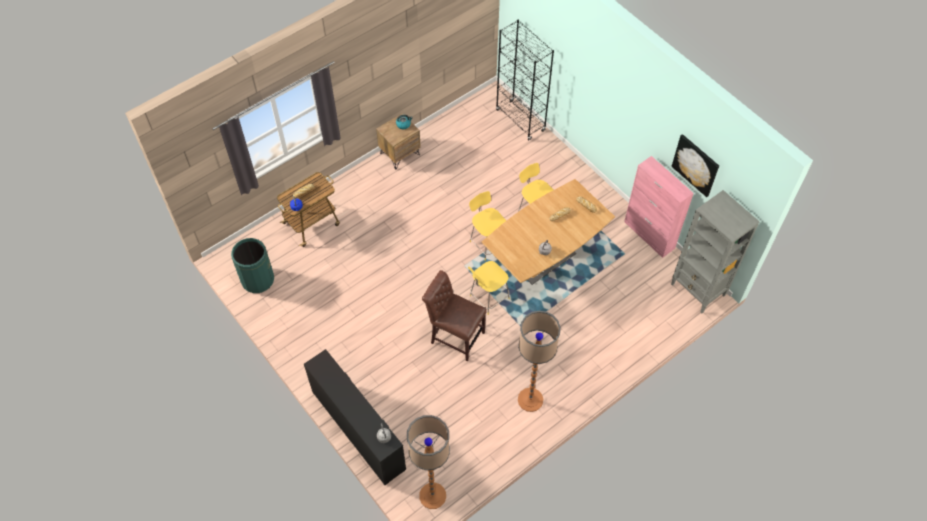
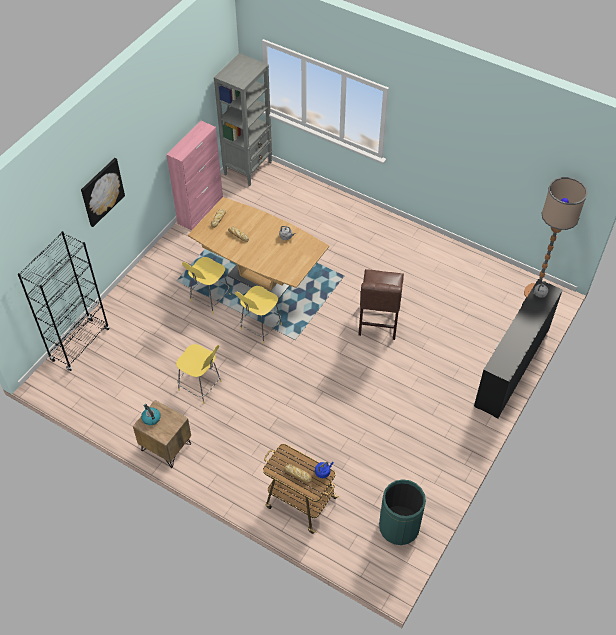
camera: 110 degrees left, 5 degrees down
yellow stool [468,261,510,315] -> yellow stool moved to [176,344,221,404]
floor lamp [518,311,561,412] -> none
picture [672,134,719,197] -> picture moved to [81,158,125,227]

